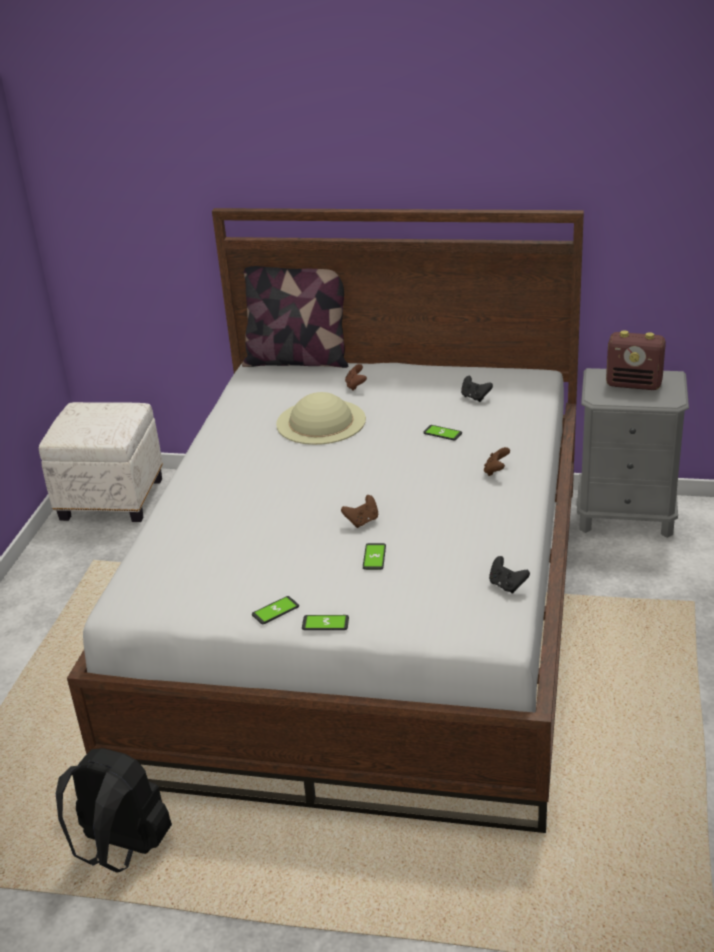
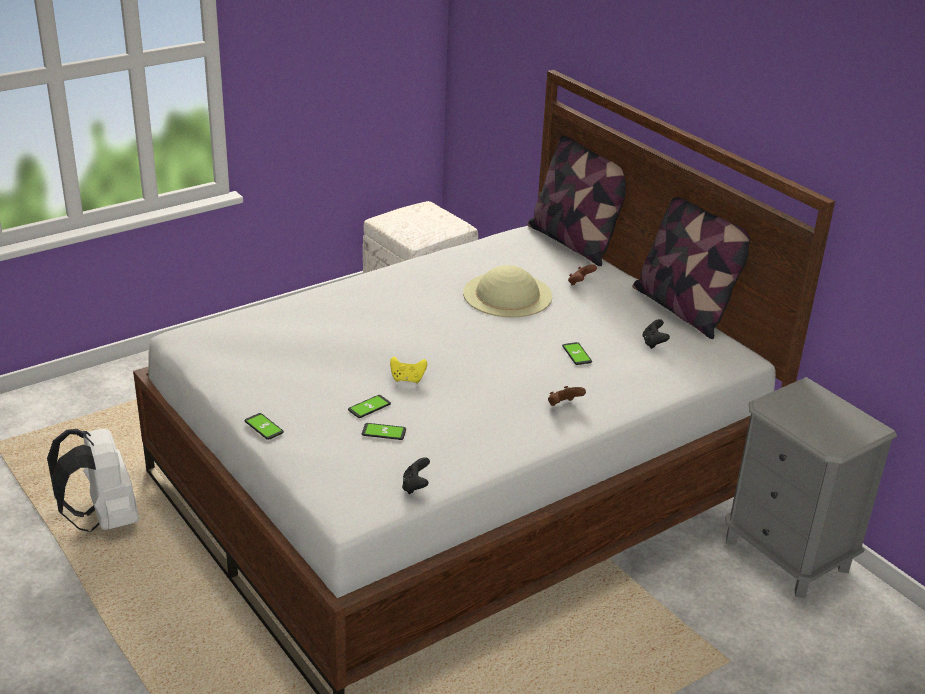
camera: 40 degrees right, 0 degrees up
black backpack [56,748,172,872] -> white backpack [47,429,139,532]
phone [252,596,299,624] -> phone moved to [362,423,406,440]
brown game controller [341,495,378,528] -> yellow game controller [390,356,427,383]
radio [606,330,666,390] -> none
none -> pillow [633,197,750,339]

